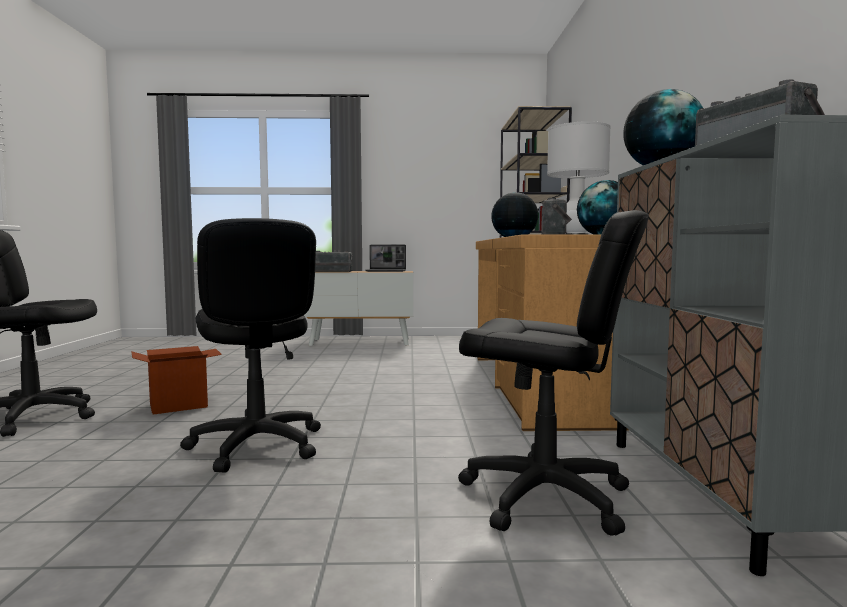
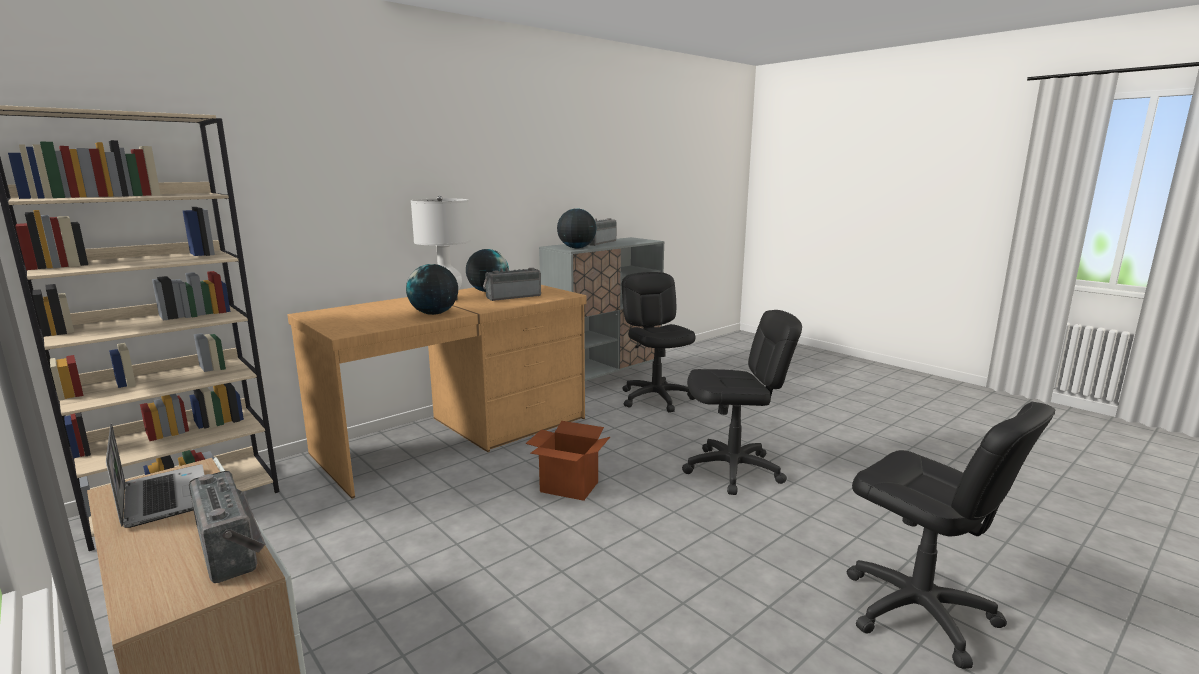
camera: 130 degrees left, 10 degrees up
cardboard box [131,346,222,415] -> cardboard box moved to [526,421,610,501]
black office chair [180,218,321,473] -> black office chair turned 60 degrees clockwise [682,310,802,495]

